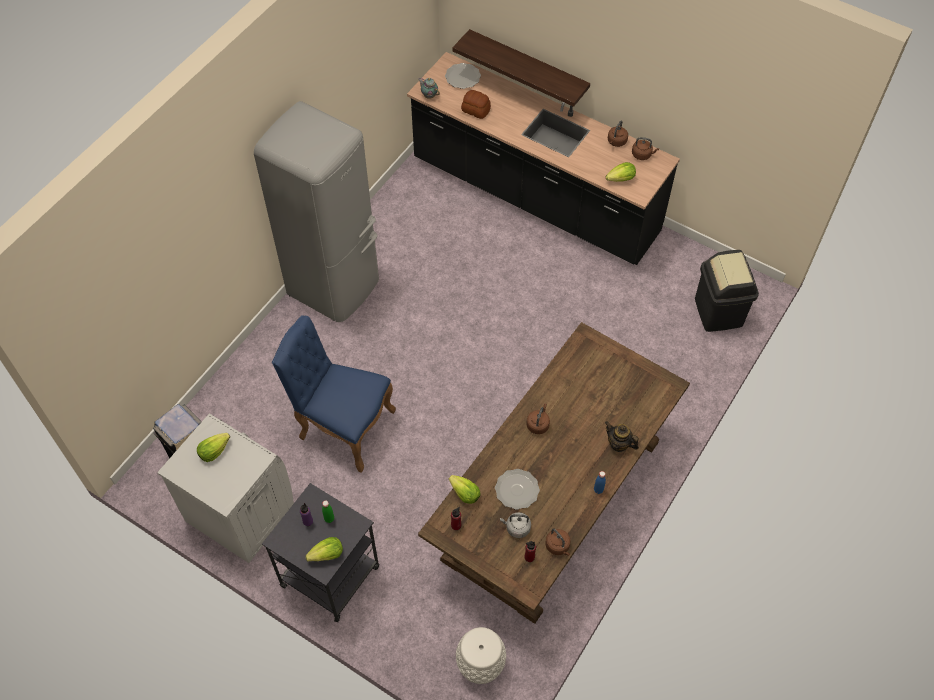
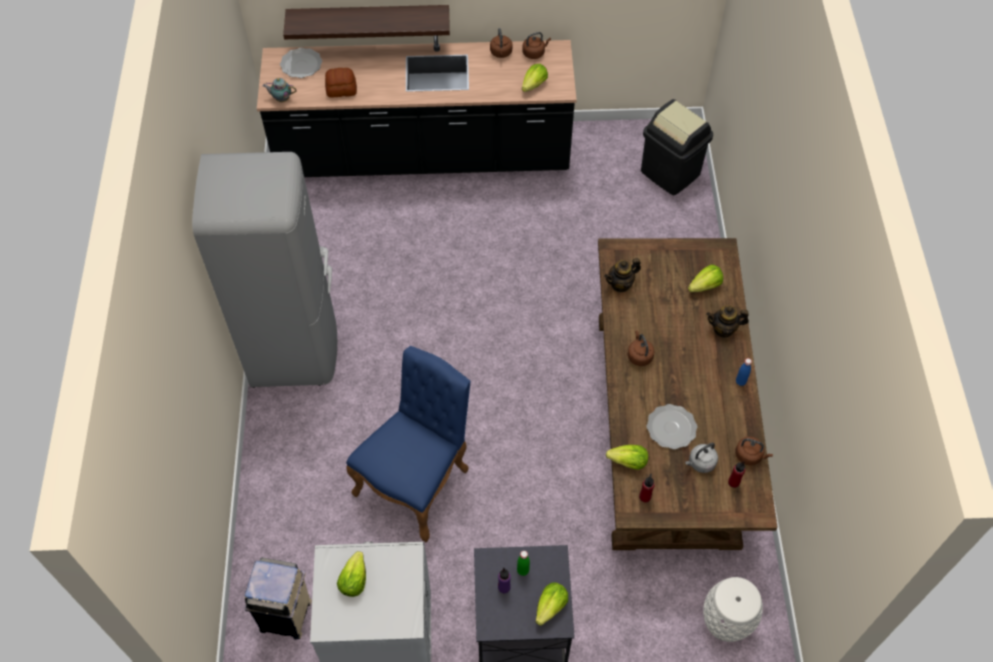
camera: 35 degrees left, 0 degrees up
blue chair [272,315,396,473] -> blue chair turned 135 degrees clockwise [346,346,470,542]
none -> teapot [605,258,641,293]
none -> lettuce [688,265,723,292]

